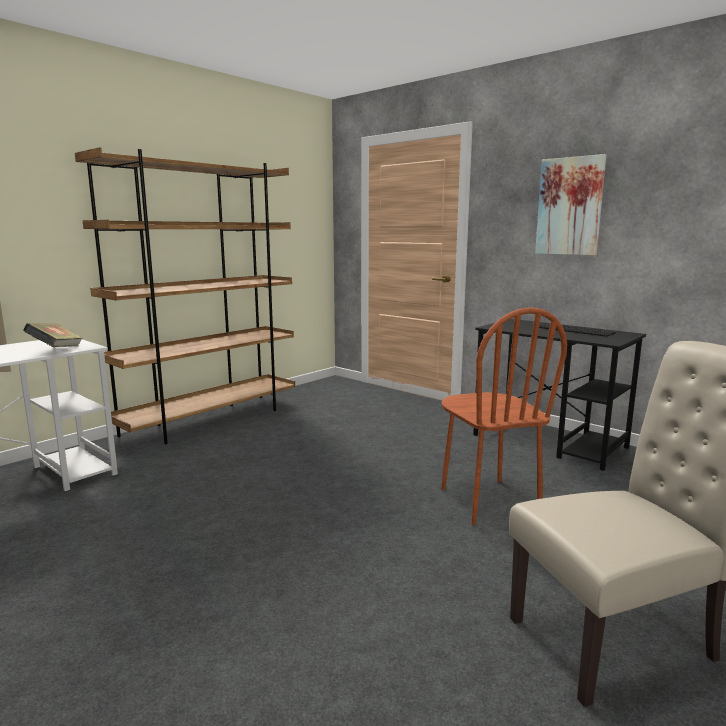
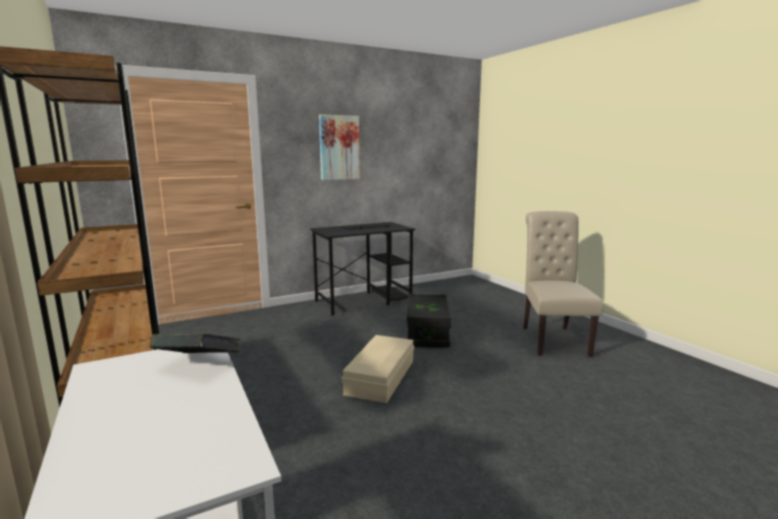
camera: 70 degrees left, 0 degrees up
brown chair [441,307,567,525] -> black storage box [407,294,451,348]
none -> beige storage box [342,335,414,403]

